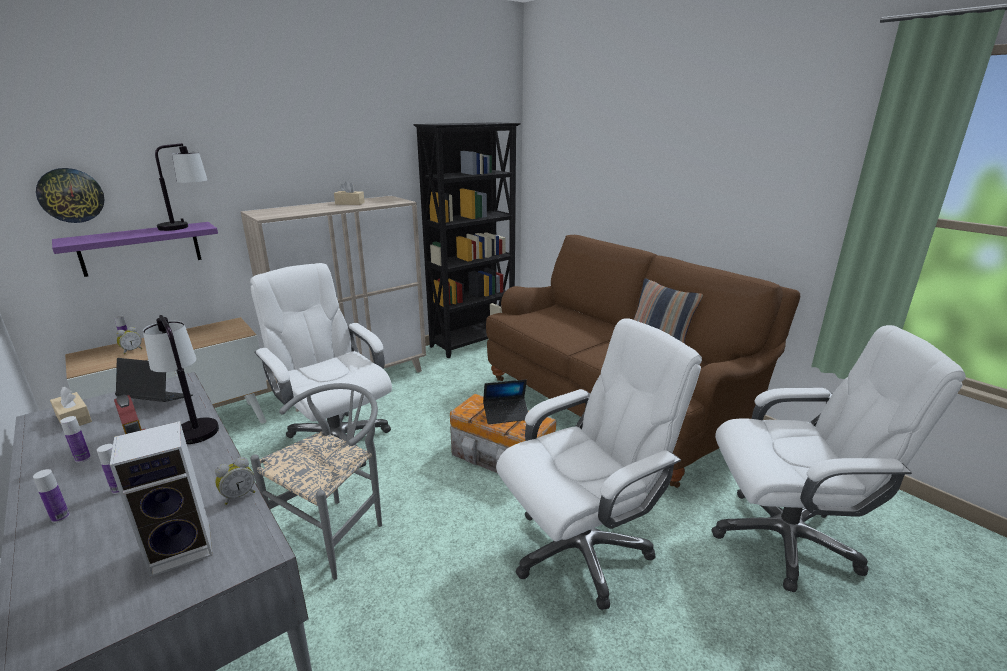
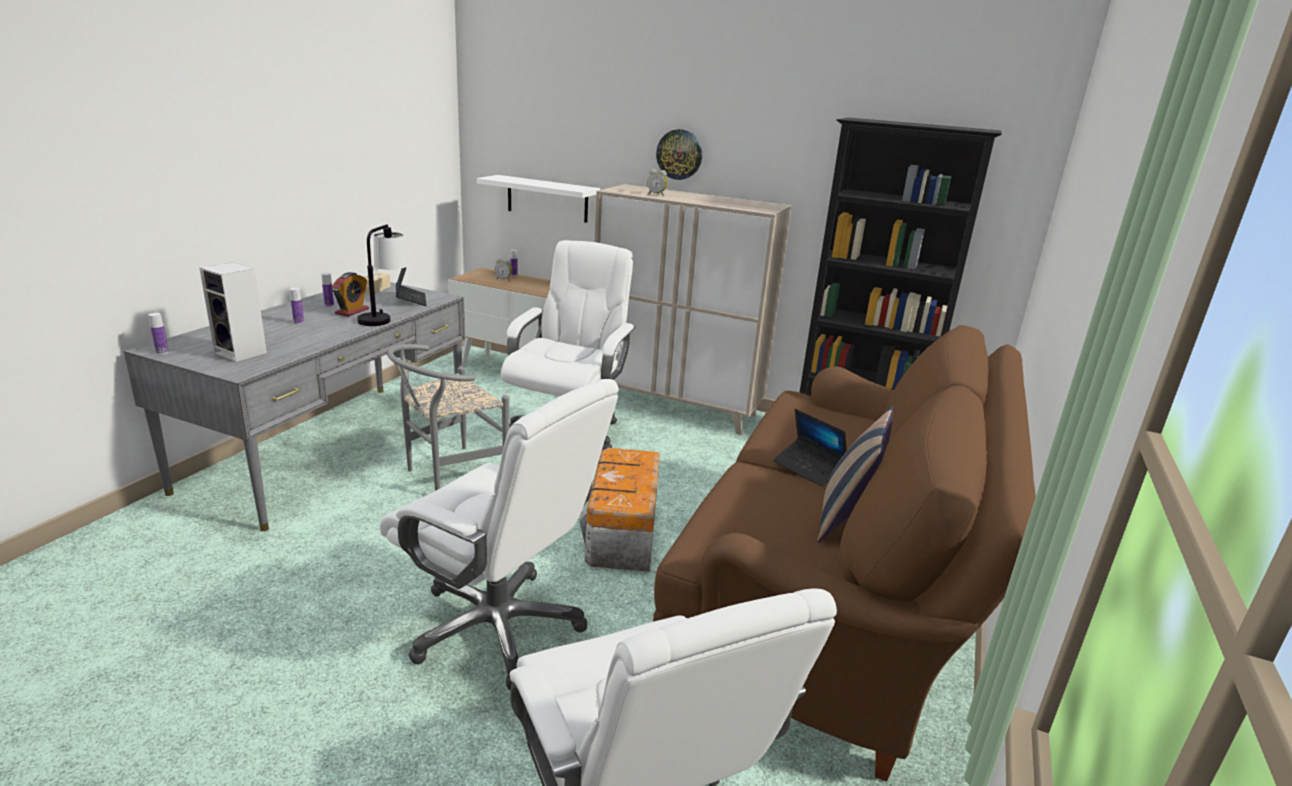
camera: 60 degrees right, 0 degrees up
bottle [33,469,70,523] -> bottle moved to [149,313,169,354]
wall clock [36,168,104,223] -> wall clock moved to [656,129,702,180]
purple shelf [52,222,218,277] -> white shelf [477,175,600,223]
table lamp [155,143,207,231] -> none
alarm clock [215,457,255,505] -> alarm clock moved to [647,169,668,196]
grey chair [250,383,382,580] -> grey chair turned 135 degrees clockwise [387,344,509,491]
beige tissue box [334,181,365,205] -> none
laptop [483,379,528,424] -> laptop moved to [773,409,847,486]

